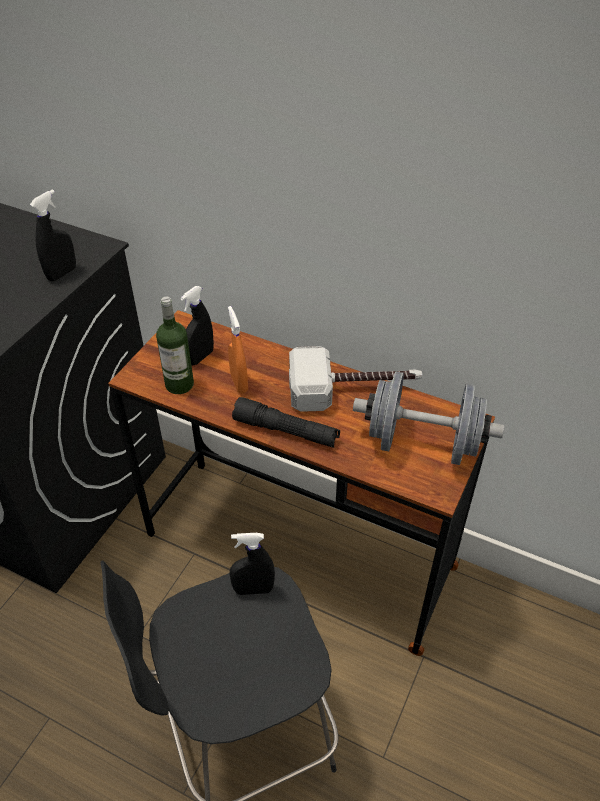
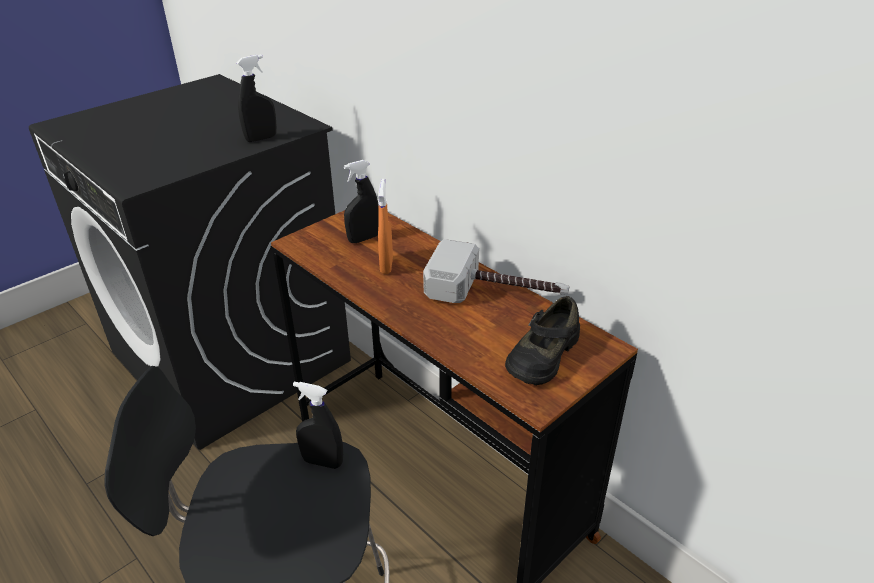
camera: 20 degrees right, 10 degrees down
bottle [156,297,194,394] -> none
black flashlight [232,397,340,448] -> none
grey dumbbell [353,371,504,465] -> black shoe [505,296,580,385]

